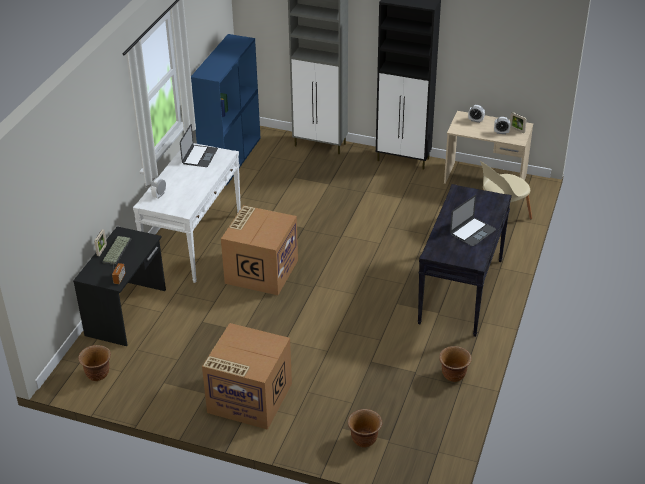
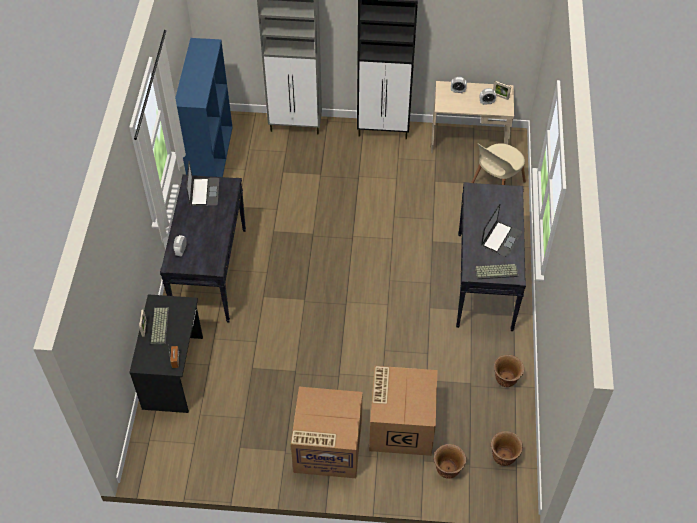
camera: 15 degrees left, 15 degrees up
brown planter [78,345,111,381] -> brown planter moved to [491,431,523,466]
white console table [133,143,241,283] -> black console table [160,174,246,323]
cardboard box [221,205,298,295] -> cardboard box moved to [369,366,437,456]
none -> keyboard [475,264,518,279]

